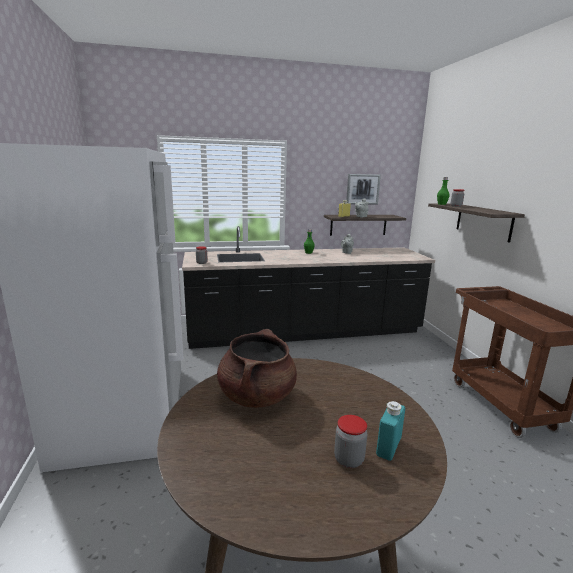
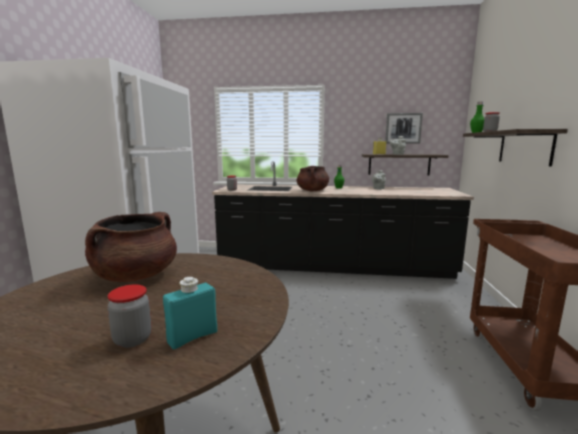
camera: 20 degrees right, 5 degrees down
none -> brown cooking pot [297,166,329,191]

